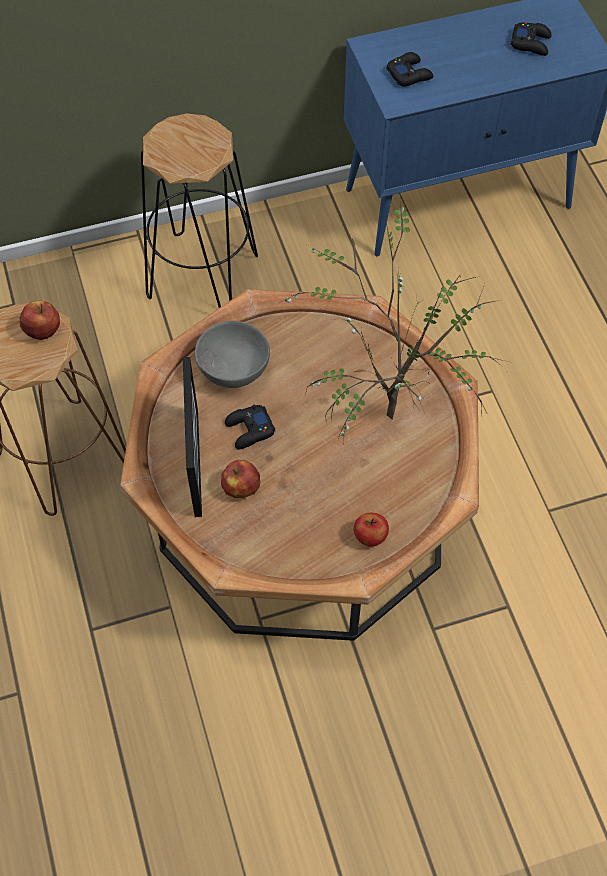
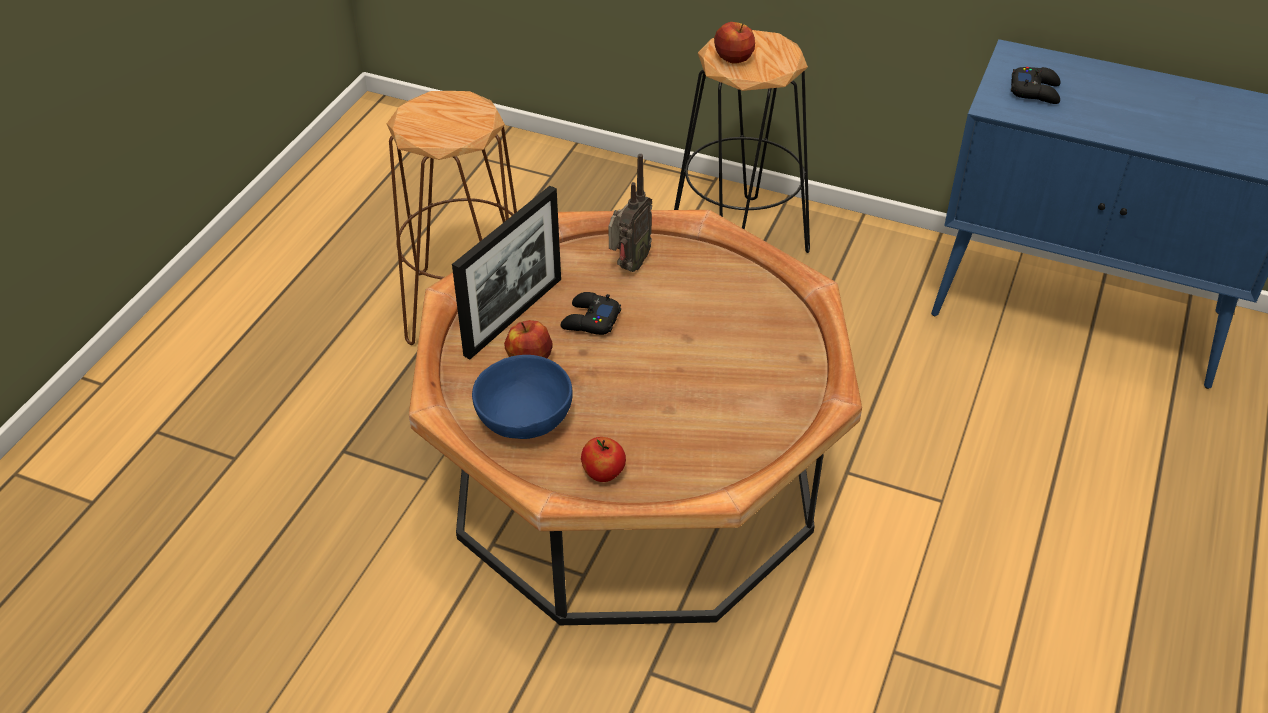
camera: 40 degrees right, 15 degrees down
apple [20,301,60,340] -> apple moved to [714,22,755,64]
grey bowl [195,321,270,388] -> radio [608,154,652,272]
potted plant [279,201,513,442] -> none
black game controller [511,22,552,56] -> none
none -> blue bowl [472,355,573,439]

